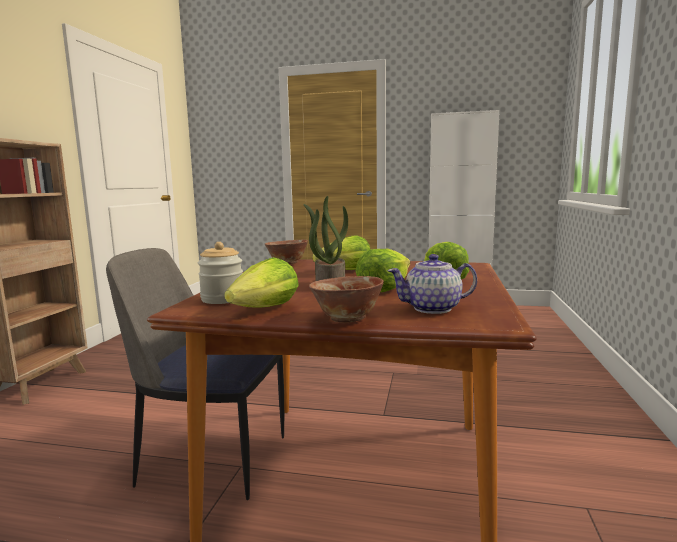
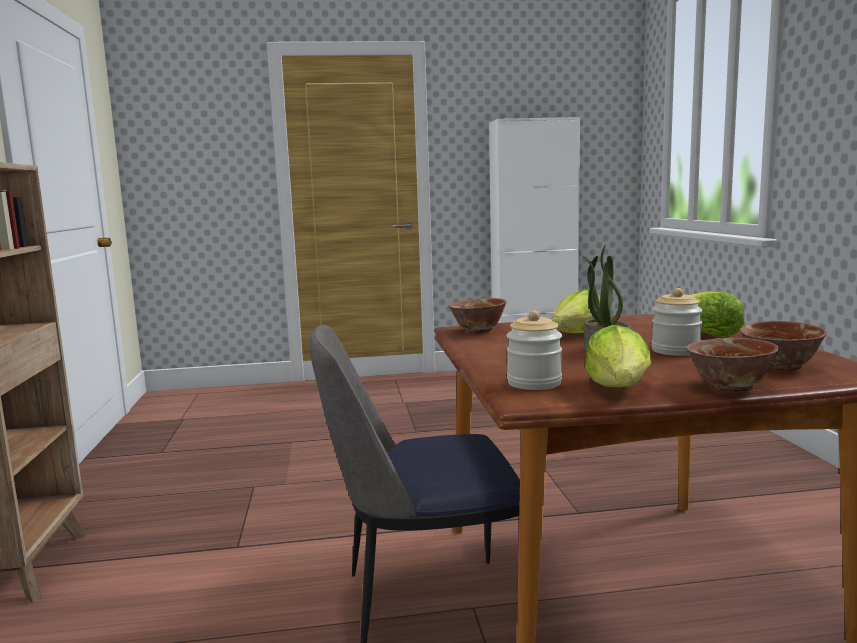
camera: 20 degrees left, 0 degrees up
lettuce [355,249,410,292] -> jar [651,288,703,356]
teapot [388,254,477,314] -> bowl [740,321,827,371]

